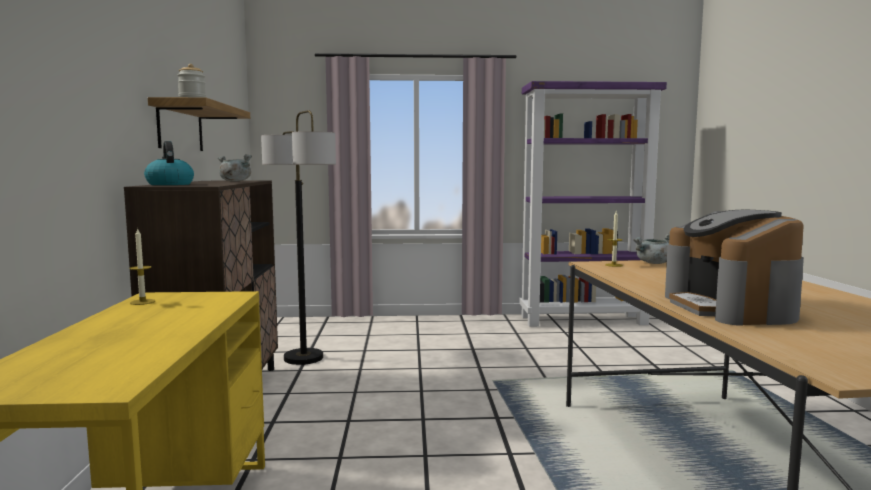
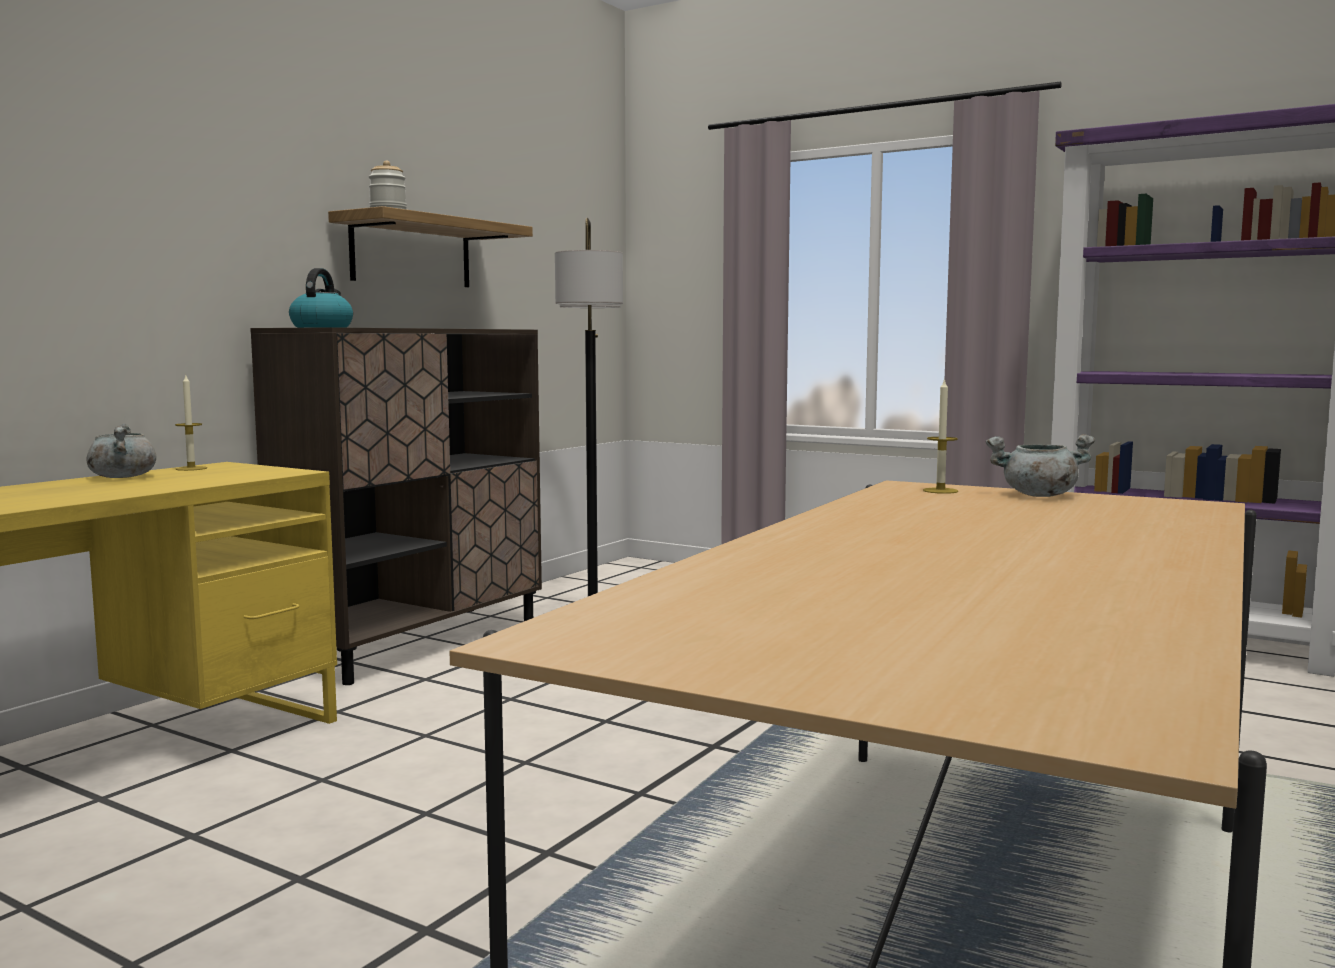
camera: 35 degrees right, 0 degrees up
grey cooking pot [218,154,252,181] -> grey cooking pot moved to [86,424,156,478]
coffee machine [665,210,804,326] -> none

